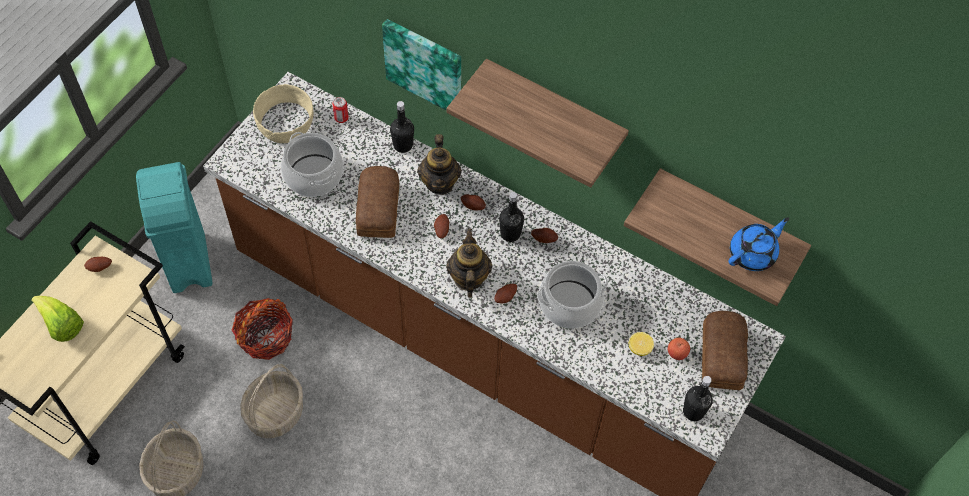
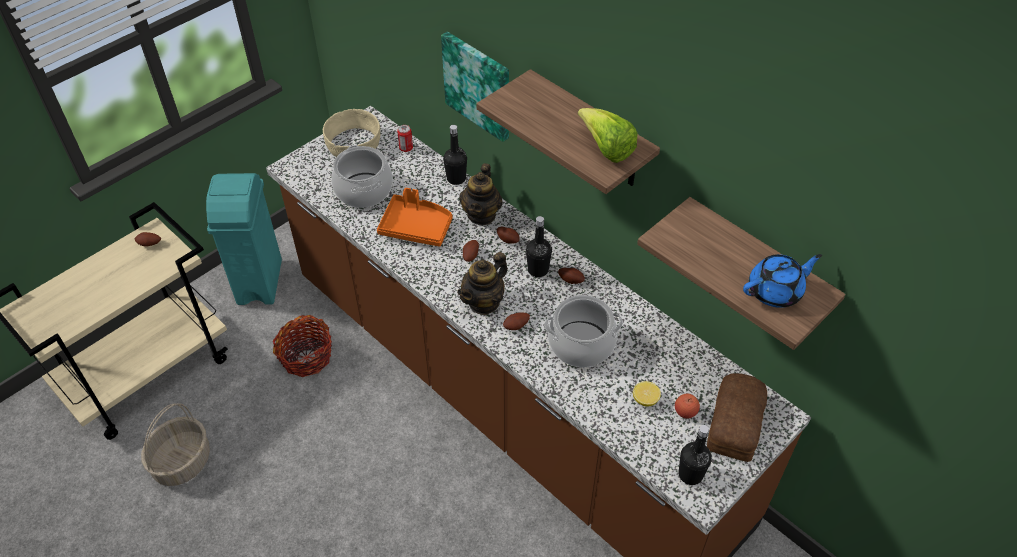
camera: 15 degrees right, 10 degrees down
lettuce [32,296,84,342] -> lettuce moved to [578,108,638,163]
basket [240,364,303,438] -> none
bread [356,166,399,238] -> orange tray [377,188,452,247]
teapot [446,228,493,298] -> teapot turned 150 degrees counterclockwise [457,252,508,315]

